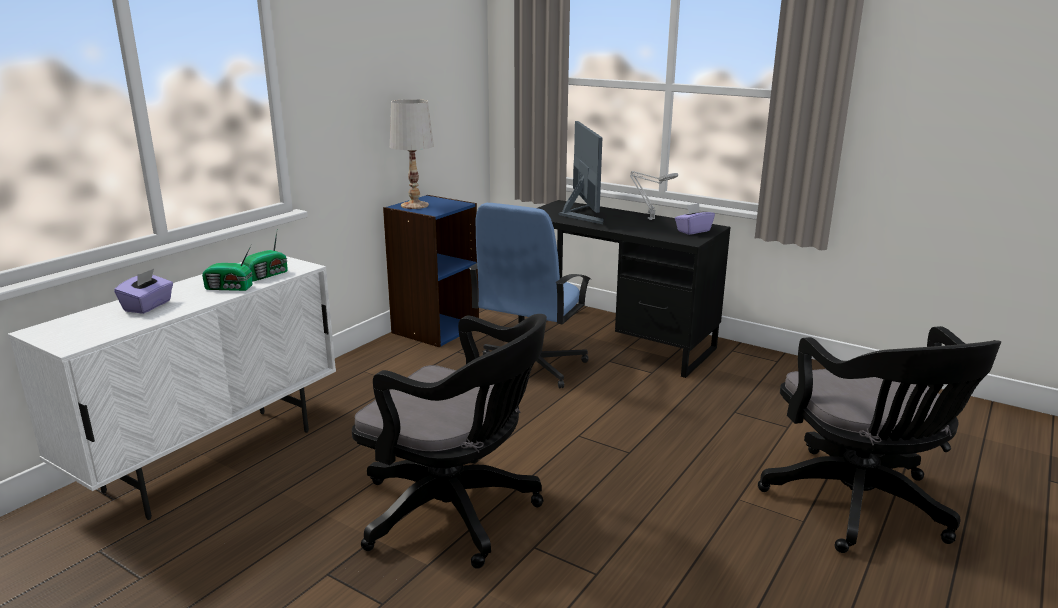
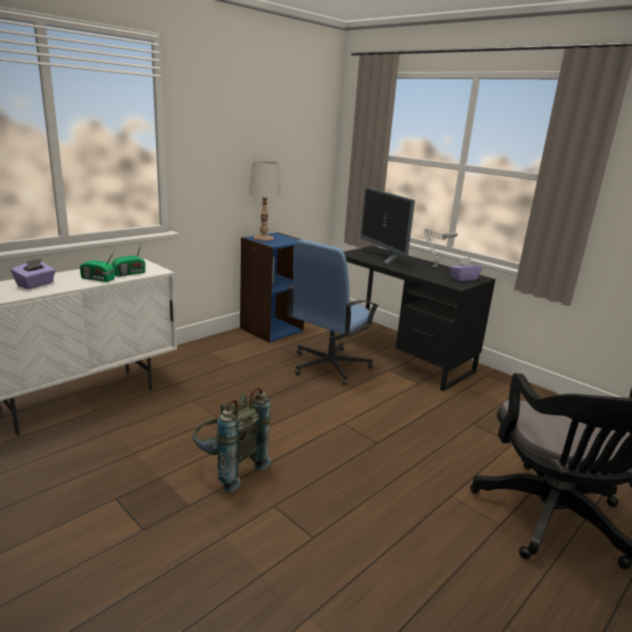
camera: 10 degrees right, 0 degrees up
black office chair [352,314,547,569] -> grey backpack [192,387,271,492]
monitor [559,121,604,224] -> monitor turned 150 degrees clockwise [360,187,415,265]

